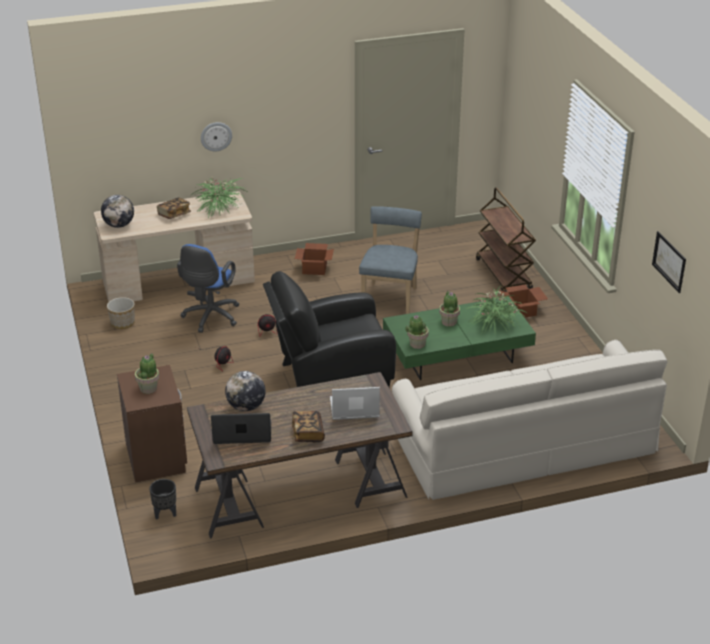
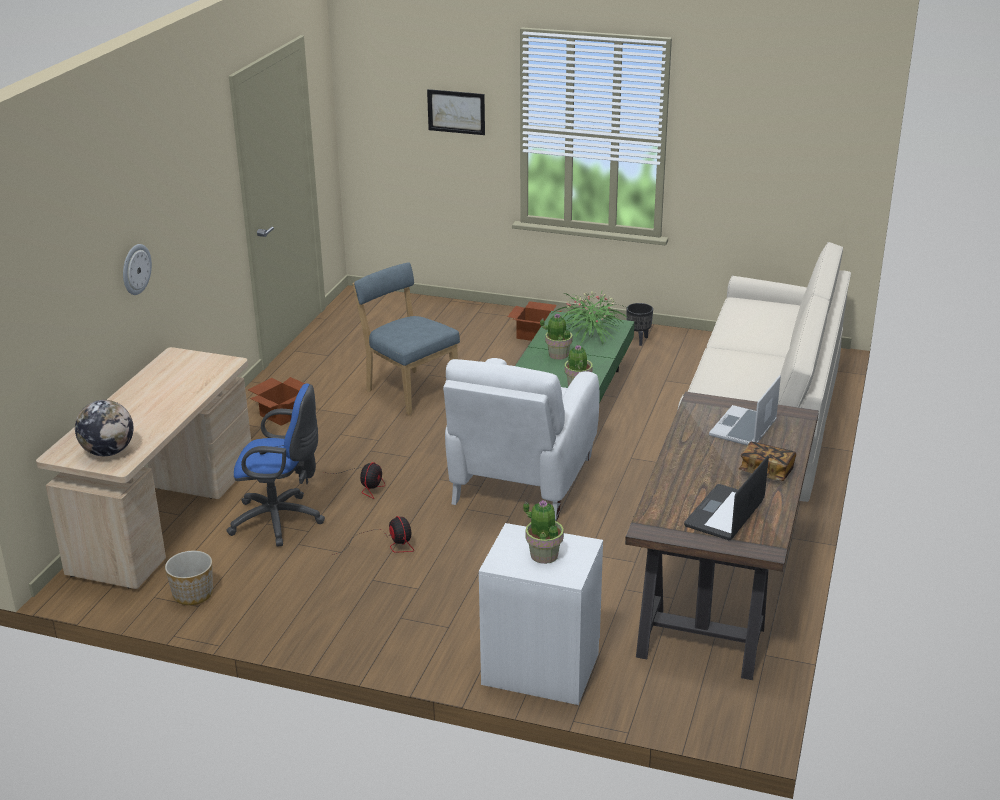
camera: 55 degrees left, 5 degrees down
brown nightstand [117,365,187,483] -> white nightstand [479,523,603,705]
black planter [149,479,176,519] -> black planter moved to [627,303,653,346]
book [157,198,191,219] -> none
blue office chair [177,244,239,333] -> blue office chair turned 45 degrees counterclockwise [226,384,325,547]
potted plant [190,177,249,219] -> none
globe [225,371,266,411] -> none
black armchair [263,271,396,388] -> white armchair [443,358,600,521]
brown cart [476,187,536,292] -> none
picture [652,231,686,293] -> picture moved to [427,89,485,135]

